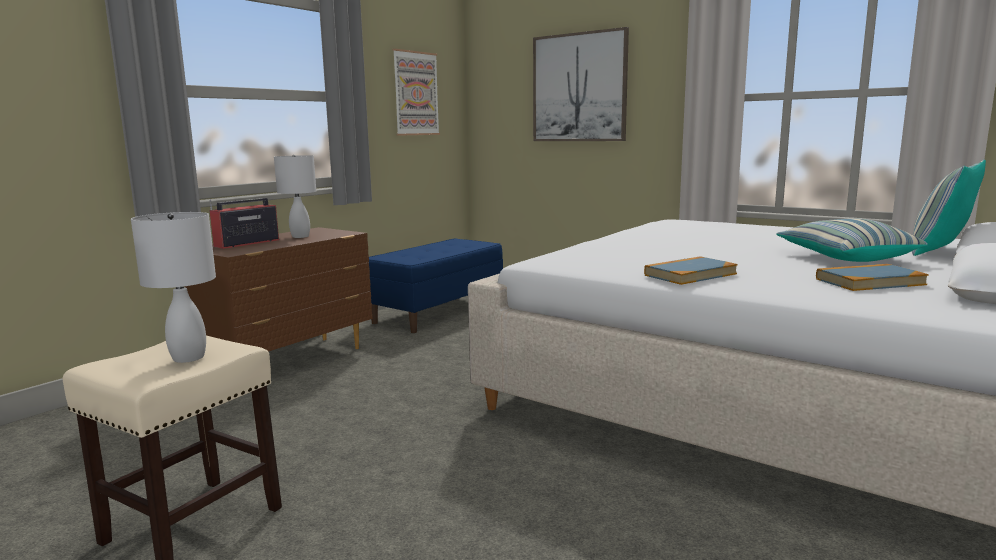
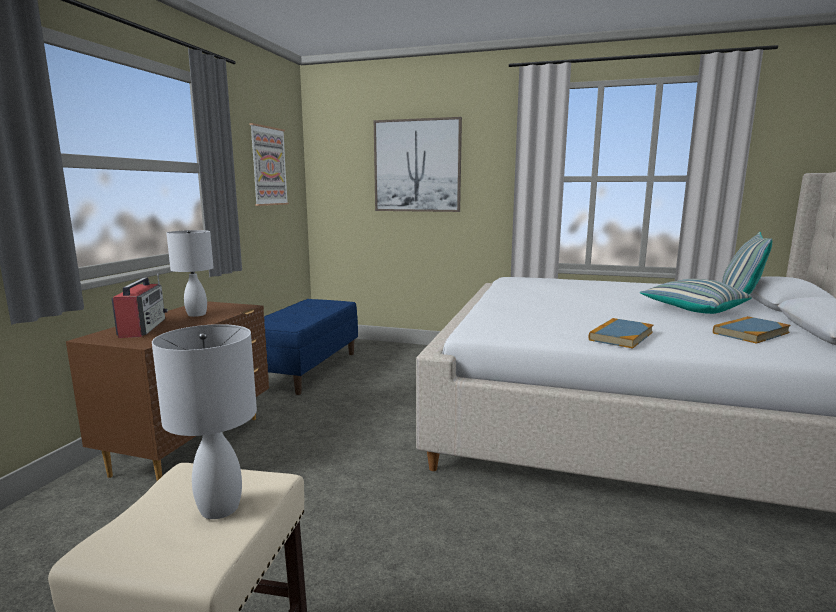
camera: 20 degrees left, 0 degrees up
radio [209,198,279,249] -> radio turned 150 degrees clockwise [112,274,168,338]

